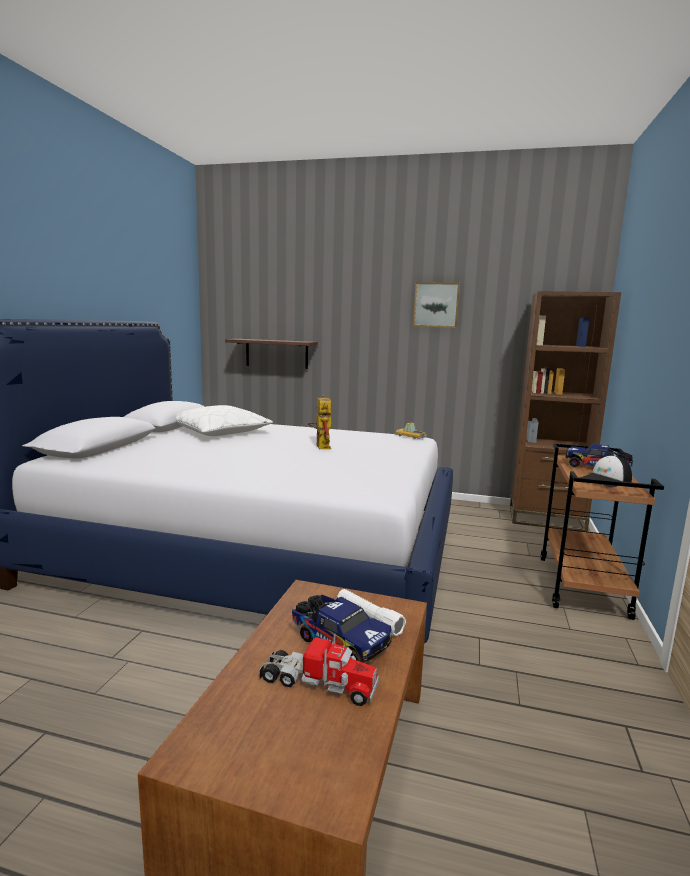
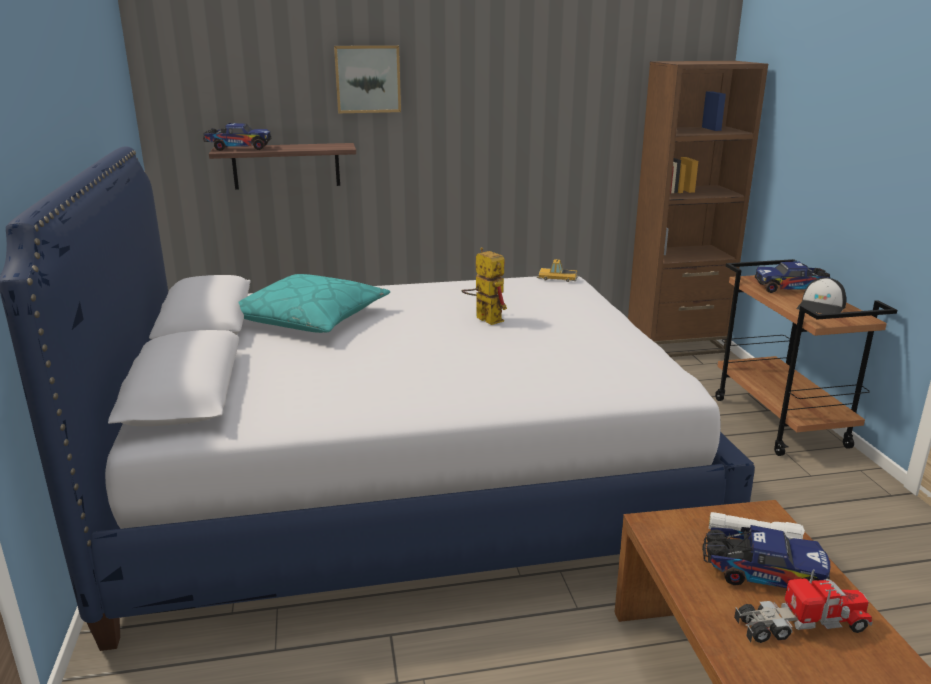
camera: 25 degrees left, 10 degrees up
white pillow [176,405,273,436] -> turquoise pillow [239,274,390,333]
picture [413,282,460,328] -> picture moved to [334,45,401,113]
none -> toy truck [203,123,271,151]

